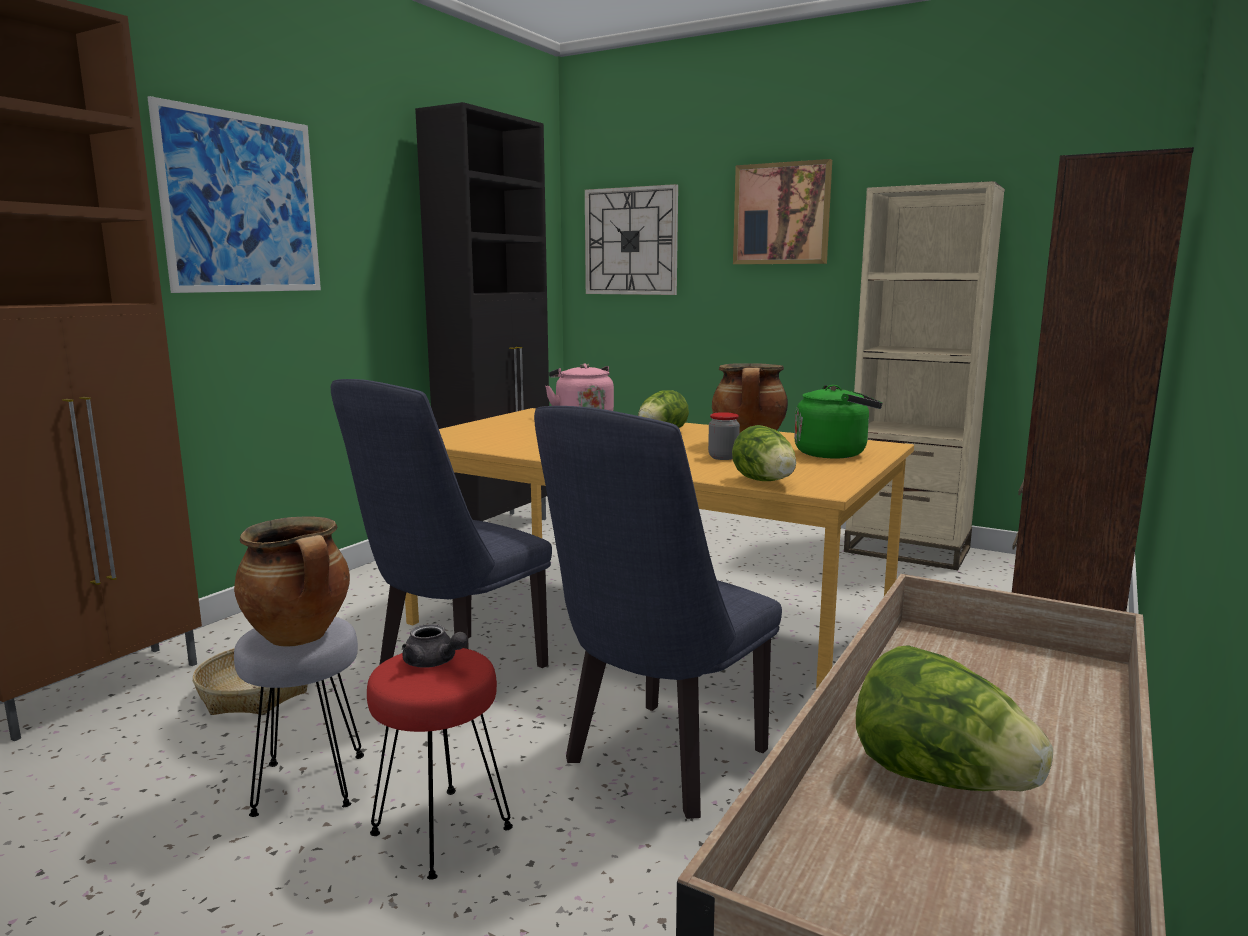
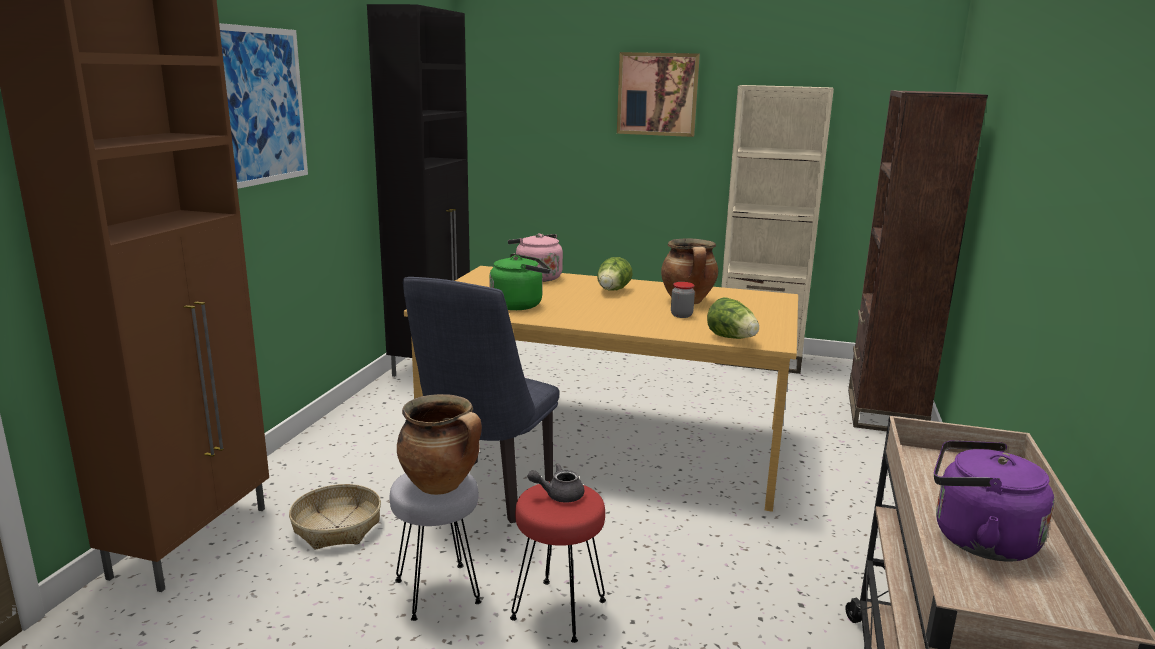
camera: 15 degrees left, 5 degrees up
grey teapot [402,624,468,668] -> grey teapot turned 150 degrees clockwise [527,463,584,503]
blue chair [534,406,782,819] -> none
wall clock [585,184,678,295] -> none
green kettle [794,385,882,458] -> green kettle moved to [489,254,550,310]
lettuce [856,645,1053,791] -> purple kettle [934,440,1054,562]

